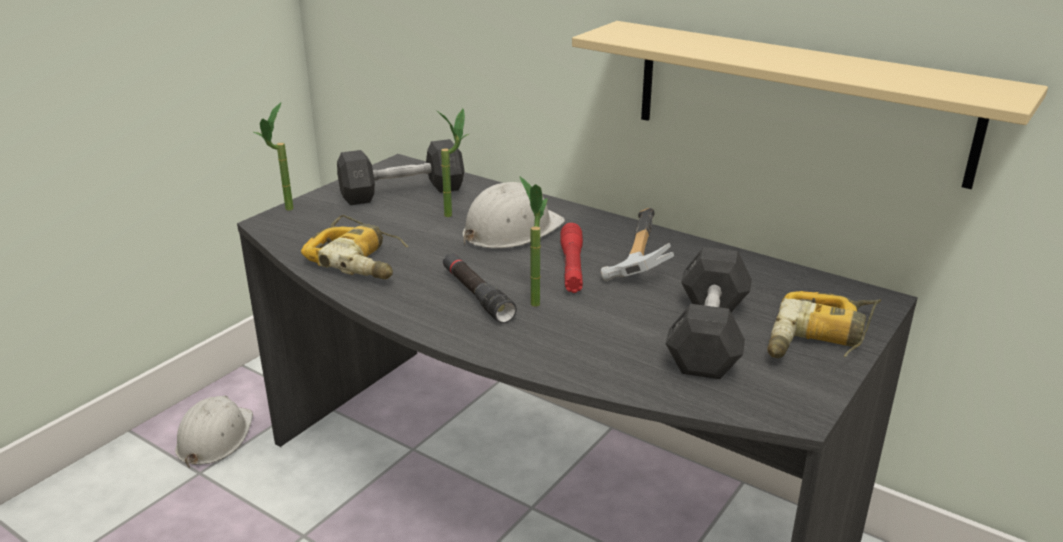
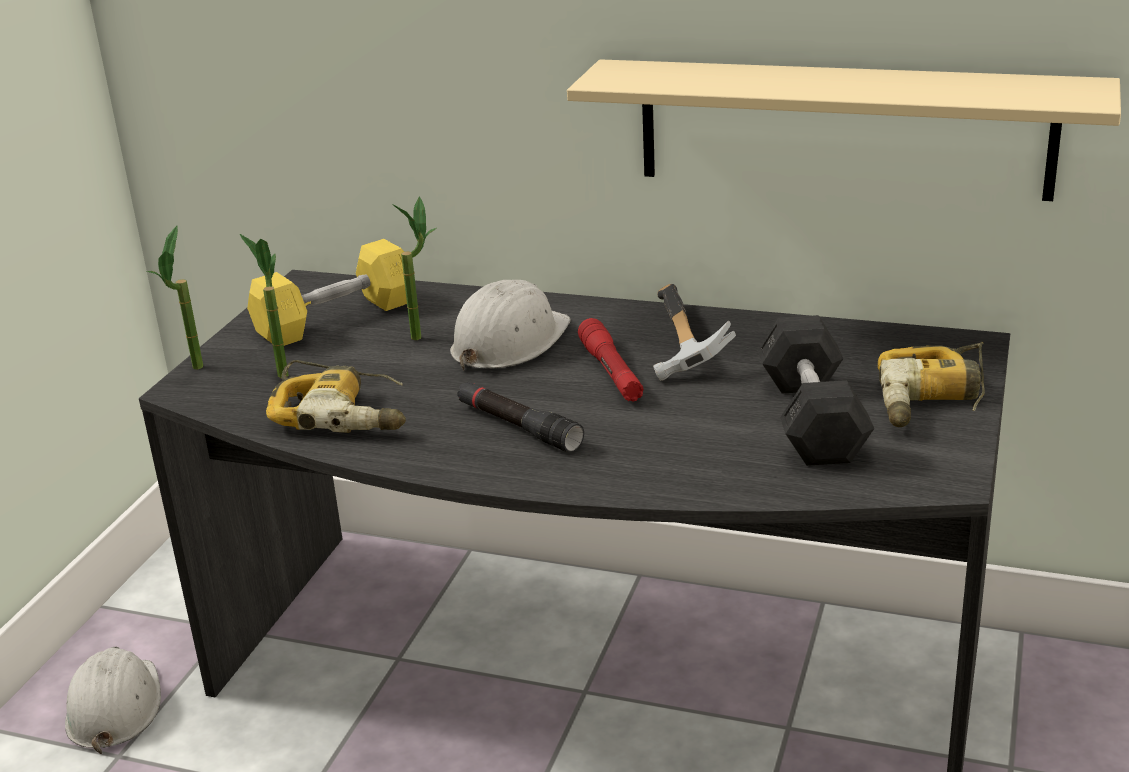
camera: 15 degrees left, 0 degrees up
grey dumbbell [337,139,464,205] -> yellow dumbbell [247,239,407,346]
potted plant [520,177,547,307] -> potted plant moved to [240,234,289,378]

